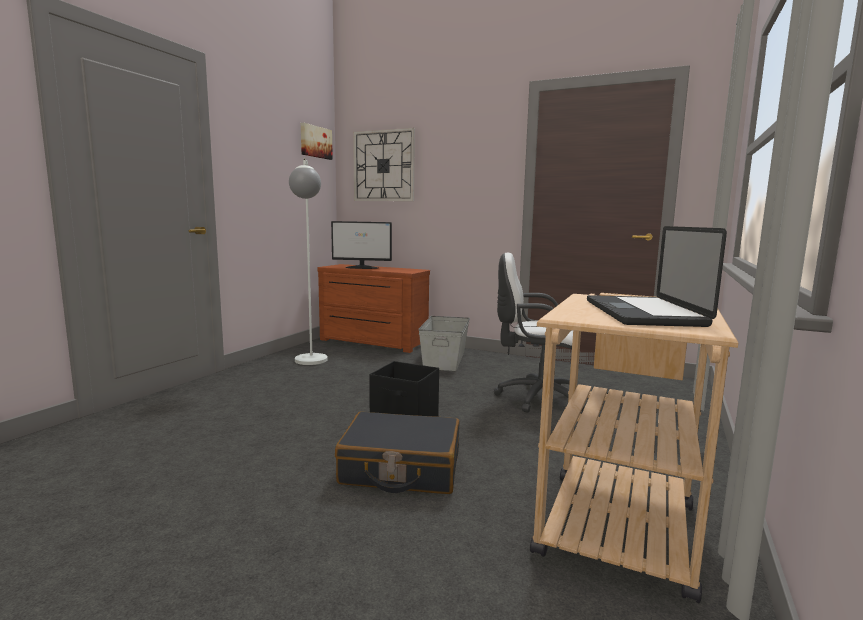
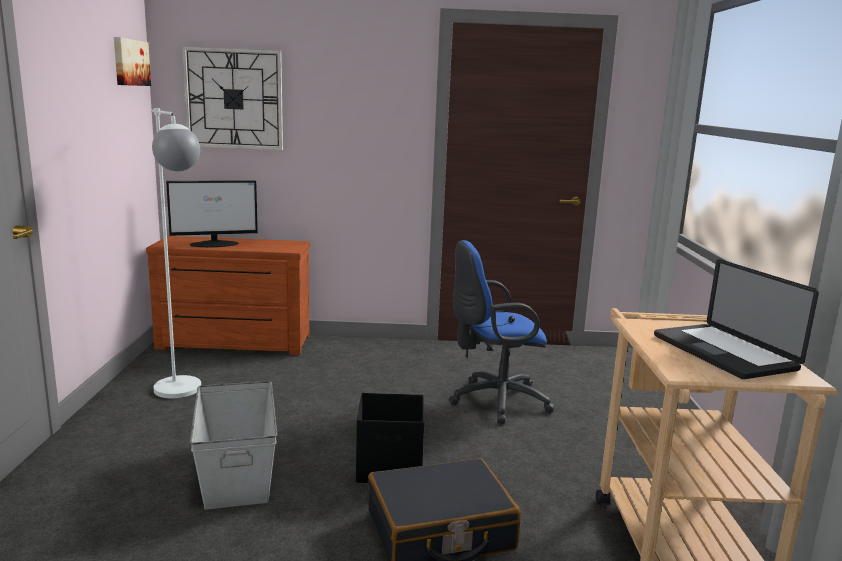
camera: 25 degrees left, 5 degrees up
grey storage box [418,316,470,371] -> grey storage box moved to [190,381,277,510]
white office chair [494,253,585,413] -> blue office chair [449,240,555,424]

